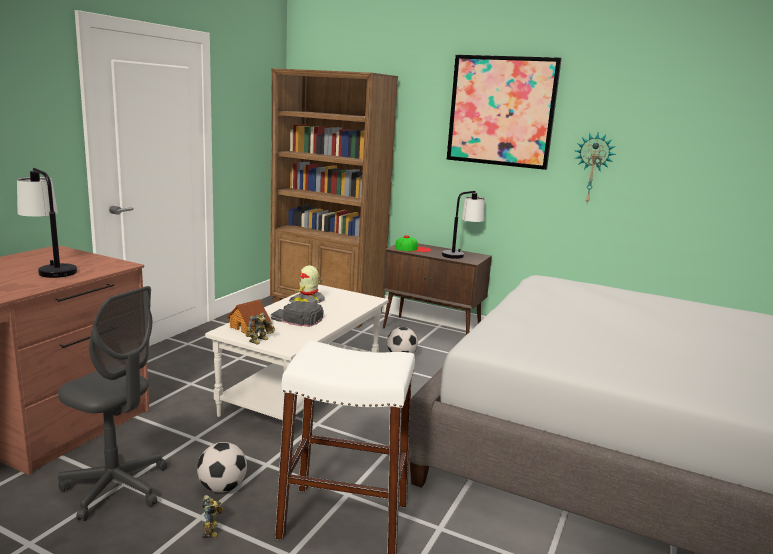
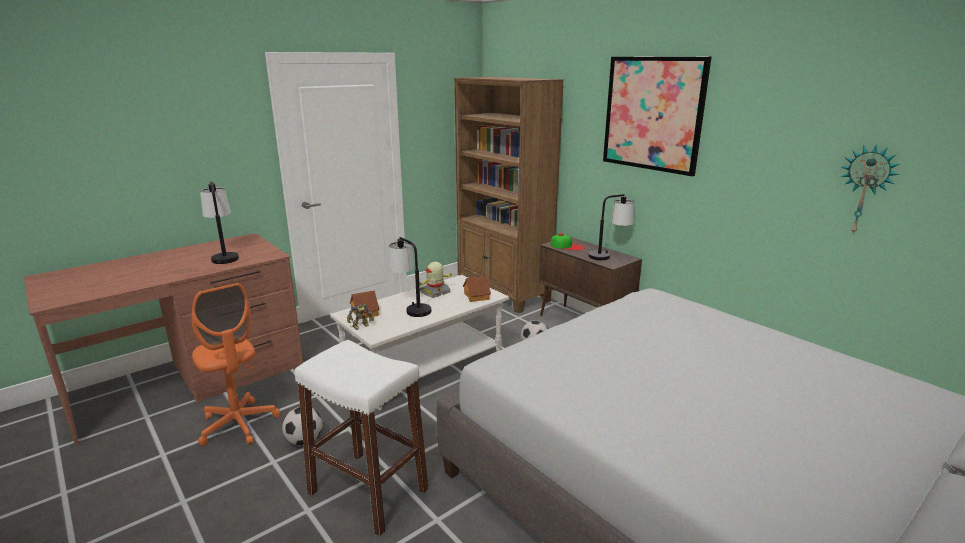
camera: 25 degrees right, 5 degrees up
grey office chair [58,286,167,521] -> orange office chair [192,283,280,446]
toy robot [202,495,223,538] -> none
black cap [271,301,323,327] -> table lamp [388,237,431,317]
wall clock [575,133,616,203] -> wall clock moved to [841,144,900,234]
none -> toy house [463,276,491,302]

